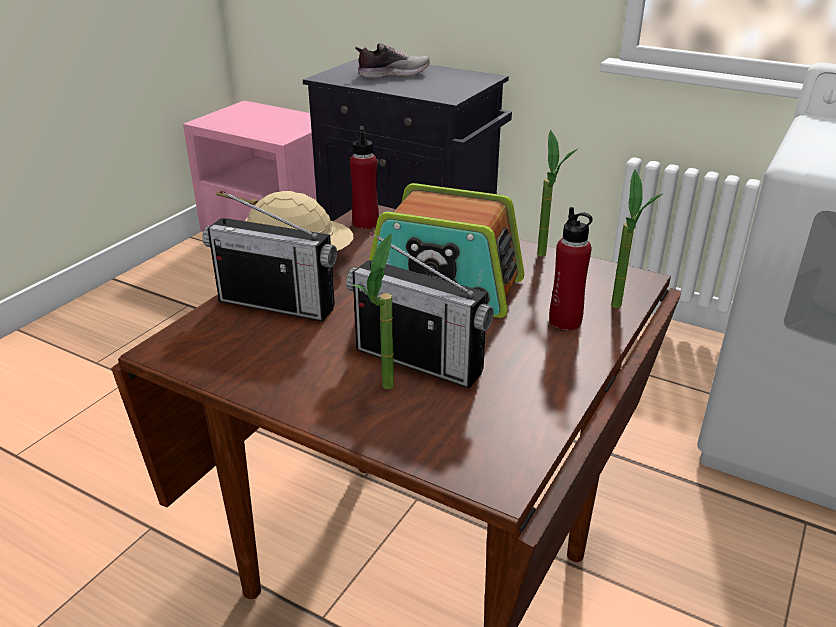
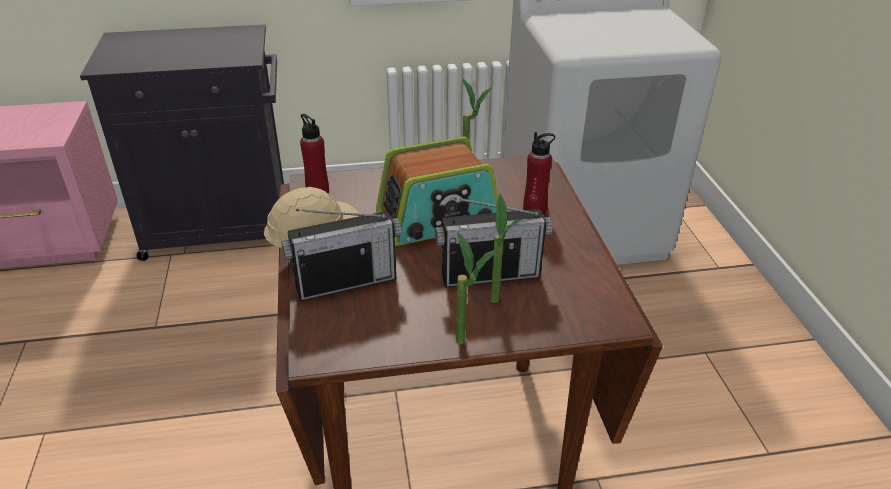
camera: 40 degrees left, 5 degrees up
shoe [355,43,430,78] -> none
potted plant [611,170,664,308] -> potted plant moved to [456,232,497,344]

